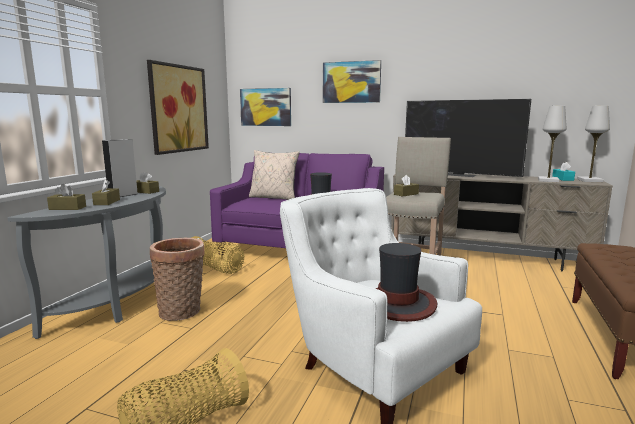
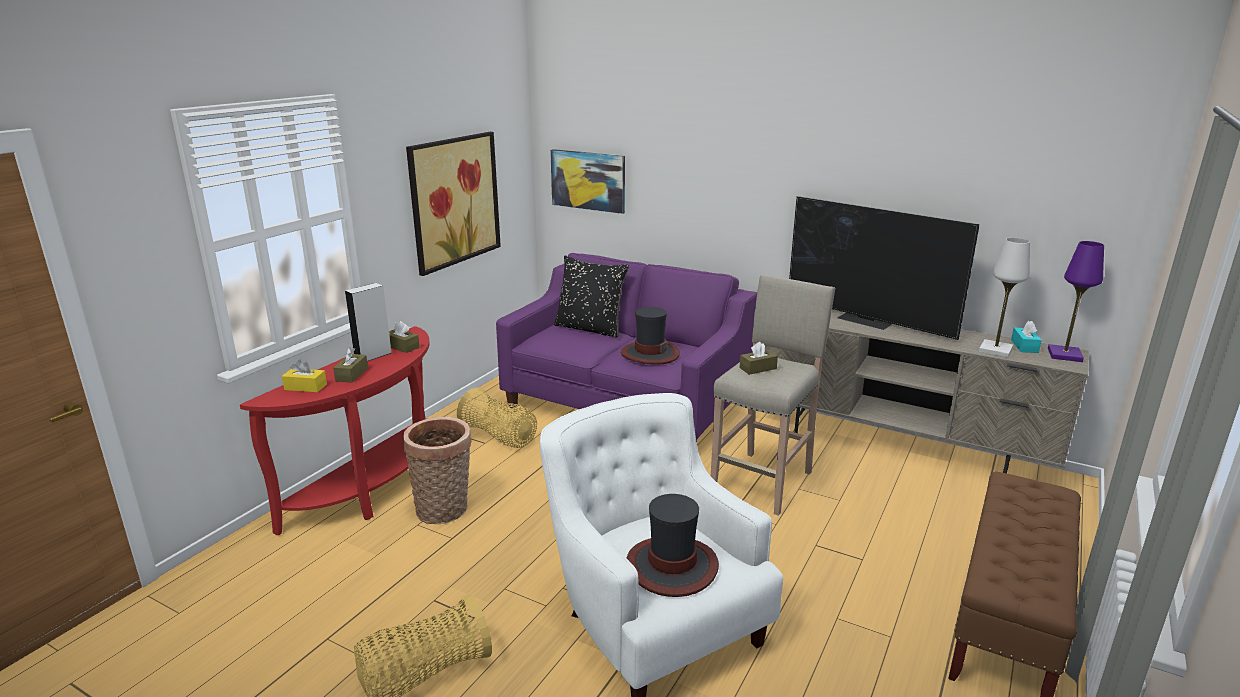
camera: 10 degrees right, 10 degrees up
grey console table [7,186,166,339] -> red console table [240,326,430,536]
brown tissue box [47,184,86,210] -> yellow tissue box [282,360,327,392]
beige pillow [249,150,300,200] -> black pillow [554,256,629,338]
picture [323,60,381,103] -> none
white table lamp [577,106,610,182] -> purple table lamp [1048,241,1104,362]

